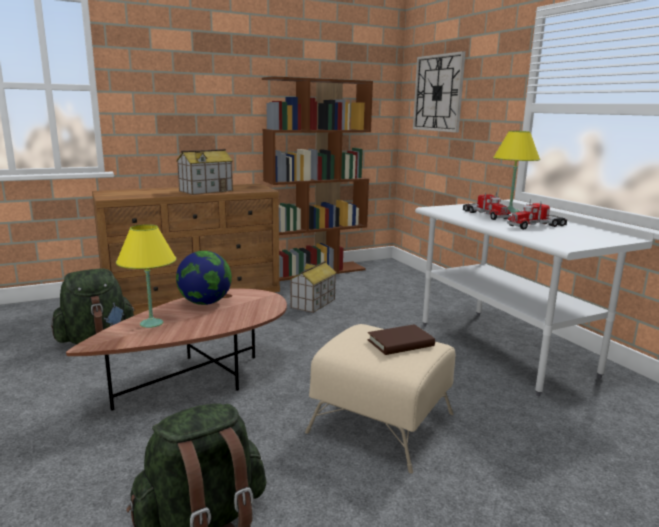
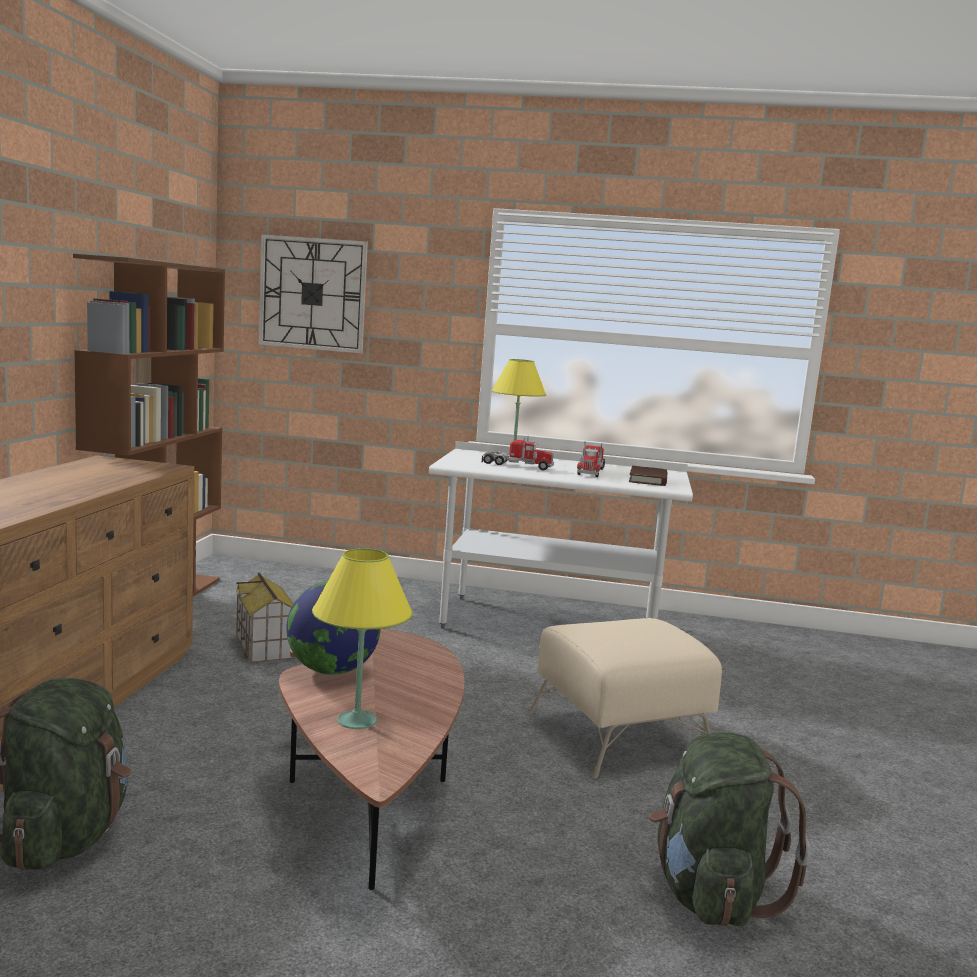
camera: 55 degrees left, 5 degrees down
toy house [176,149,233,195] -> none
brown book [368,324,435,355] -> brown book moved to [629,466,667,486]

